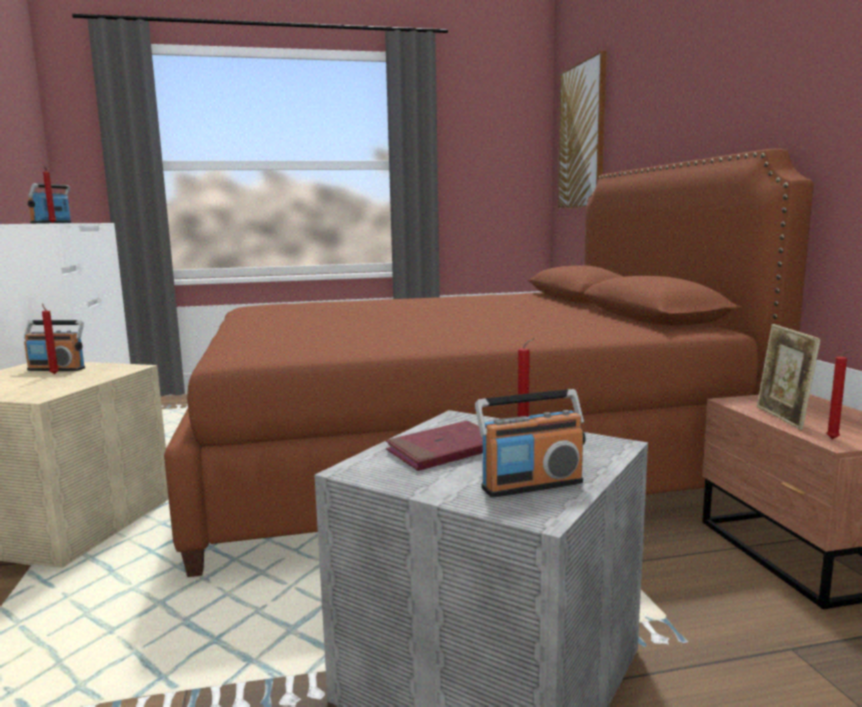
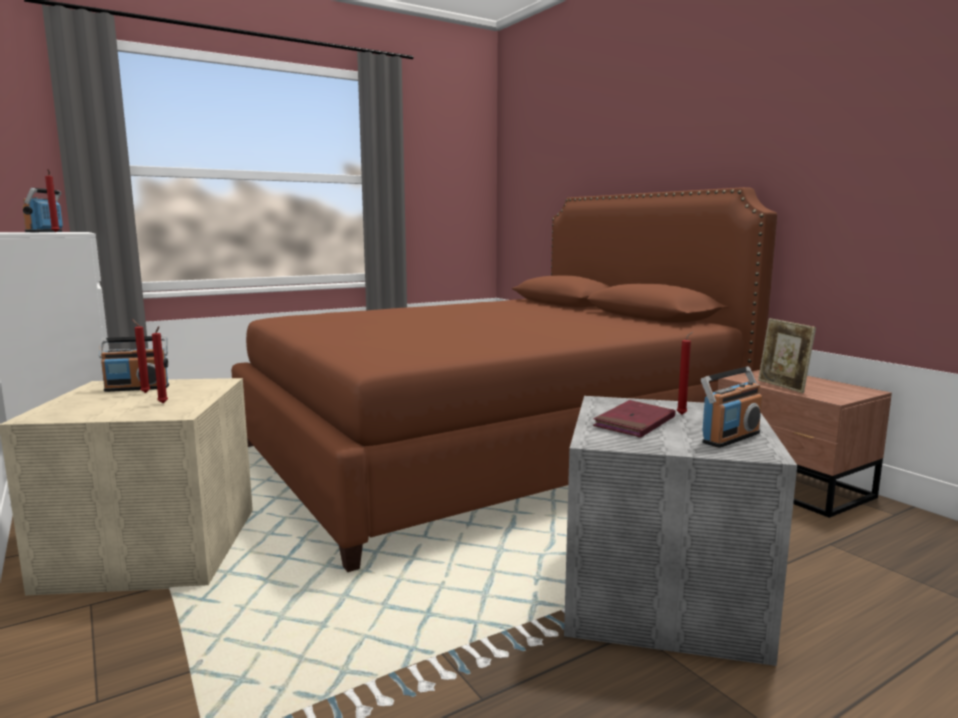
camera: 20 degrees left, 0 degrees up
picture [558,51,607,209] -> none
red candle [826,350,853,439] -> red candle moved to [152,326,168,403]

